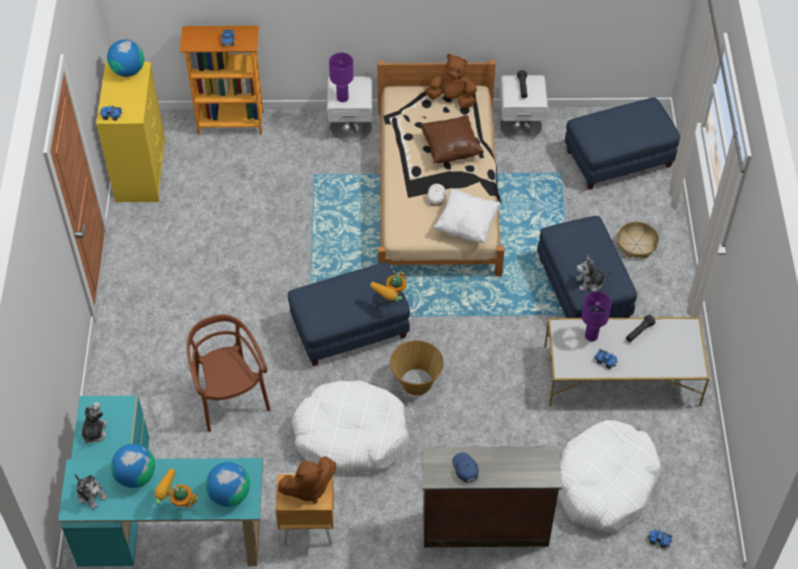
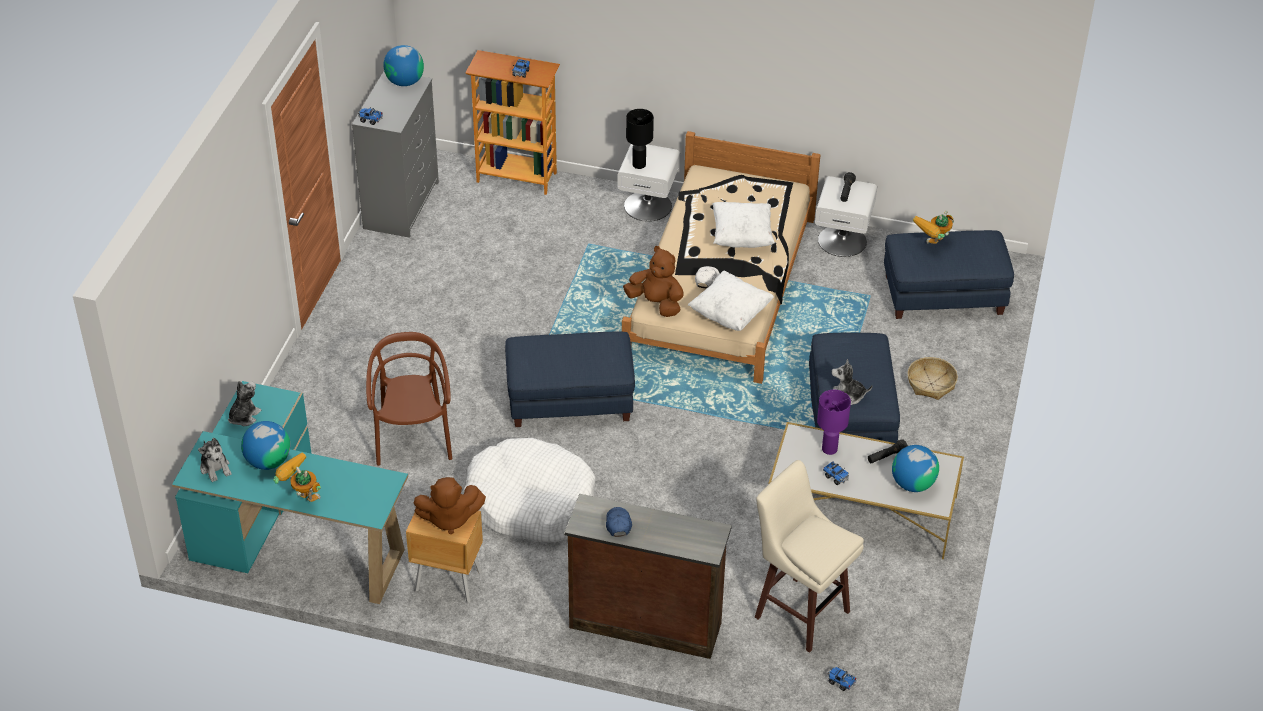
camera: 15 degrees right, 10 degrees down
yellow dresser [96,62,166,202] -> grey dresser [352,71,439,238]
globe [206,462,250,507] -> globe moved to [892,445,939,492]
purple table lamp [329,53,354,102] -> black table lamp [626,109,654,169]
toy robot [370,272,407,302] -> toy robot moved to [913,210,954,244]
basket [390,340,444,395] -> none
brown pillow [420,115,484,163] -> white pillow [713,202,775,248]
brown plush toy [425,54,477,109] -> brown plush toy moved to [623,246,683,317]
white dog bed [558,420,660,533] -> beige stool [755,460,864,653]

